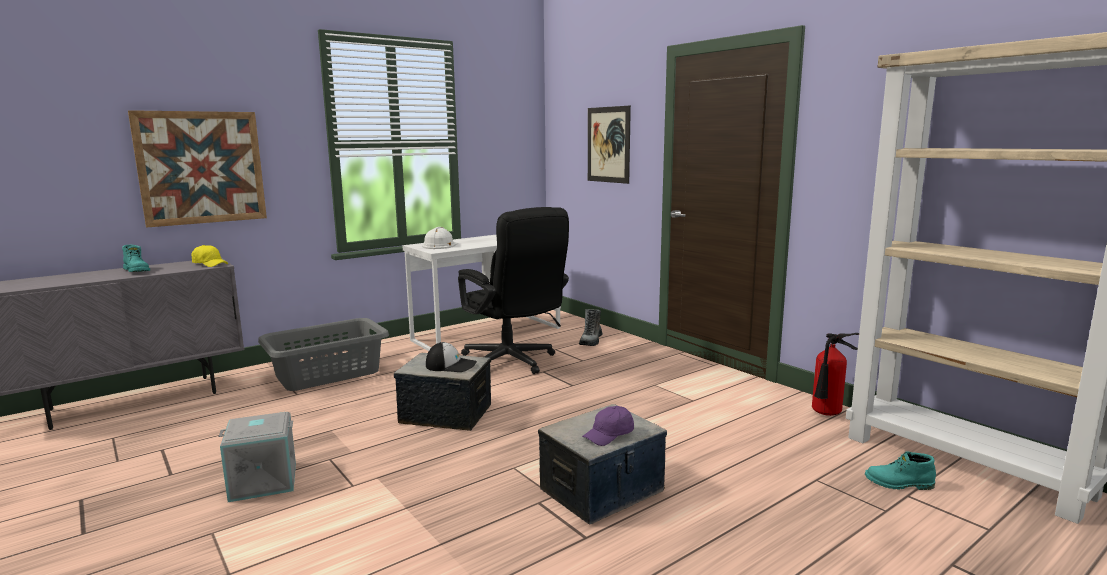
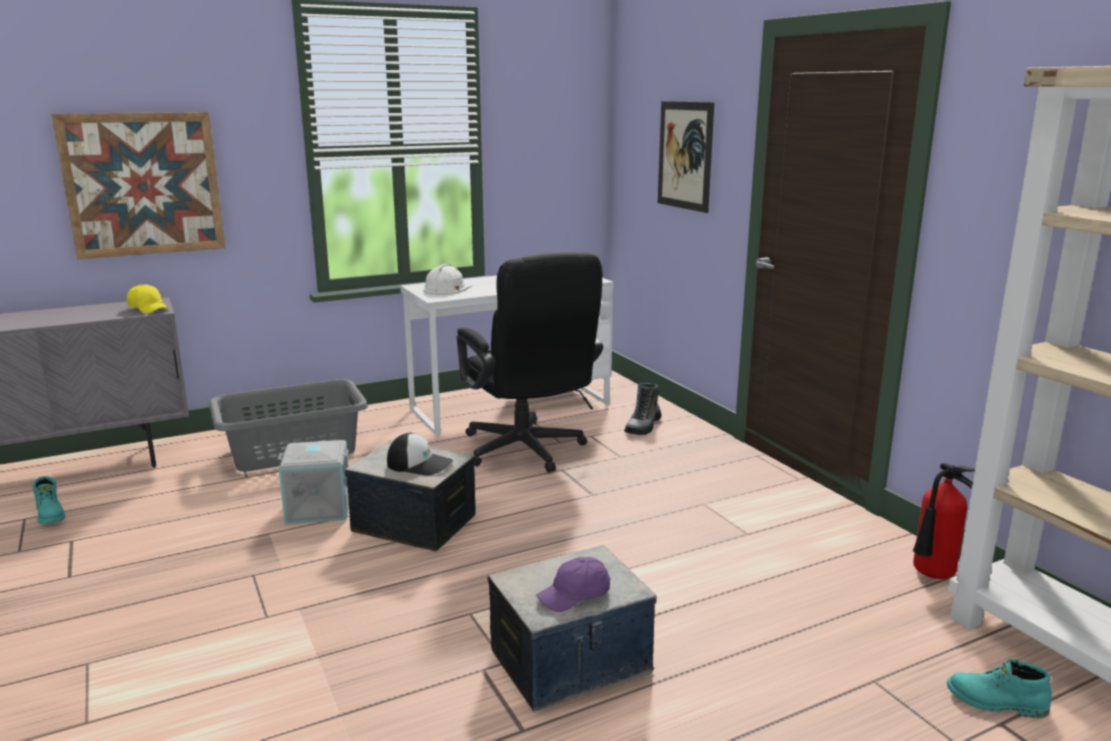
camera: 10 degrees right, 5 degrees up
turquoise boot [122,245,150,272] -> turquoise boot moved to [32,476,65,524]
grey storage box [219,412,296,502] -> grey storage box moved to [278,440,349,524]

